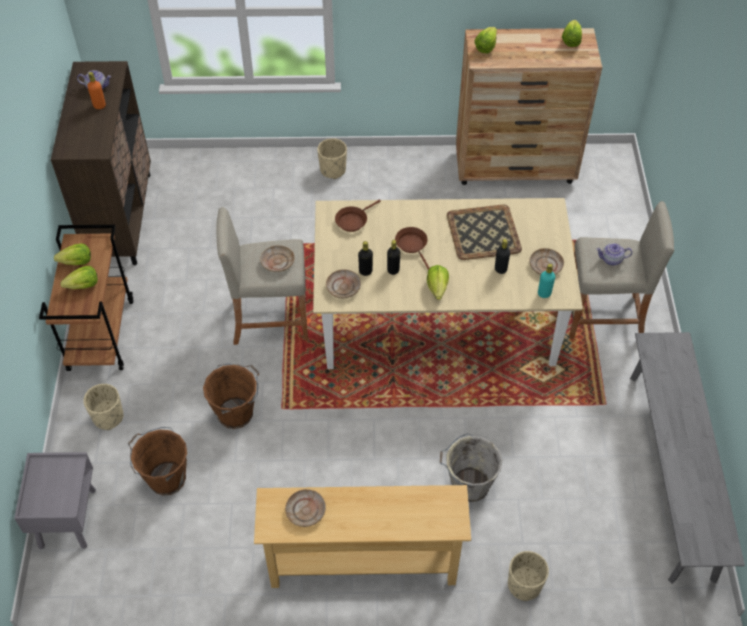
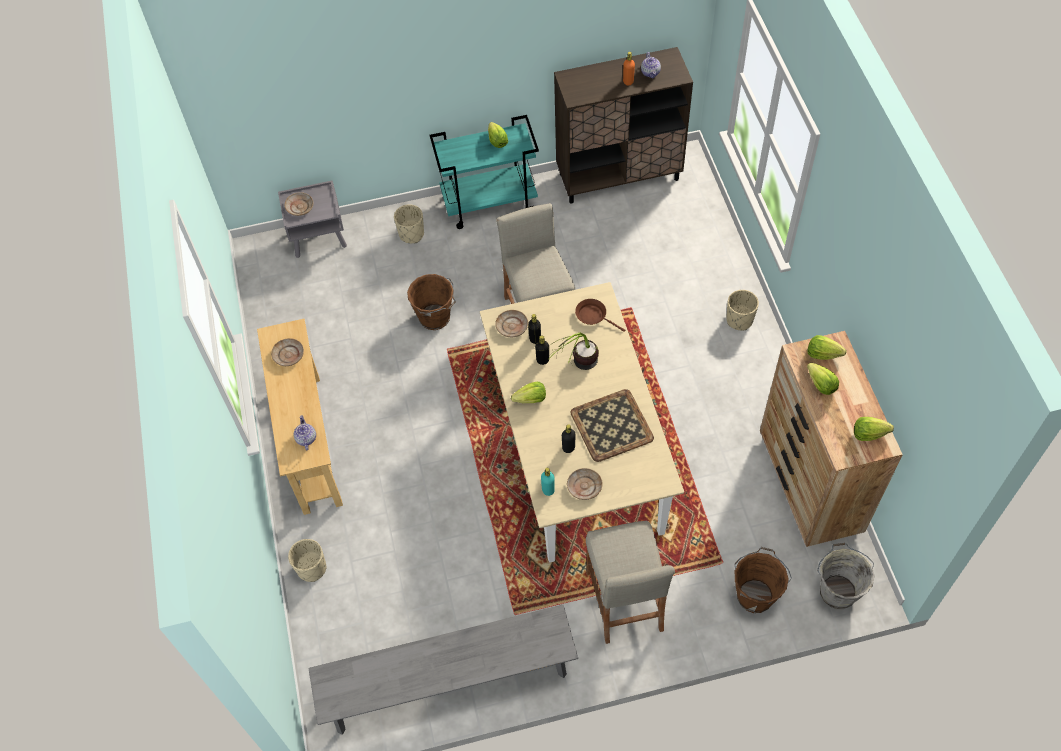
camera: 80 degrees right, 5 degrees up
brown cart [39,225,133,371] -> turquoise cart [430,115,539,229]
lettuce [60,266,98,289] -> lettuce moved to [807,363,839,395]
brown bucket [128,427,187,496] -> brown bucket moved to [735,547,792,613]
beige plate [260,245,295,272] -> beige plate moved to [285,192,313,216]
brown frying pan [395,227,429,270] -> potted plant [552,333,599,370]
grey bucket [440,433,503,502] -> grey bucket moved to [817,543,875,609]
teapot [596,243,632,265] -> teapot moved to [294,415,316,450]

